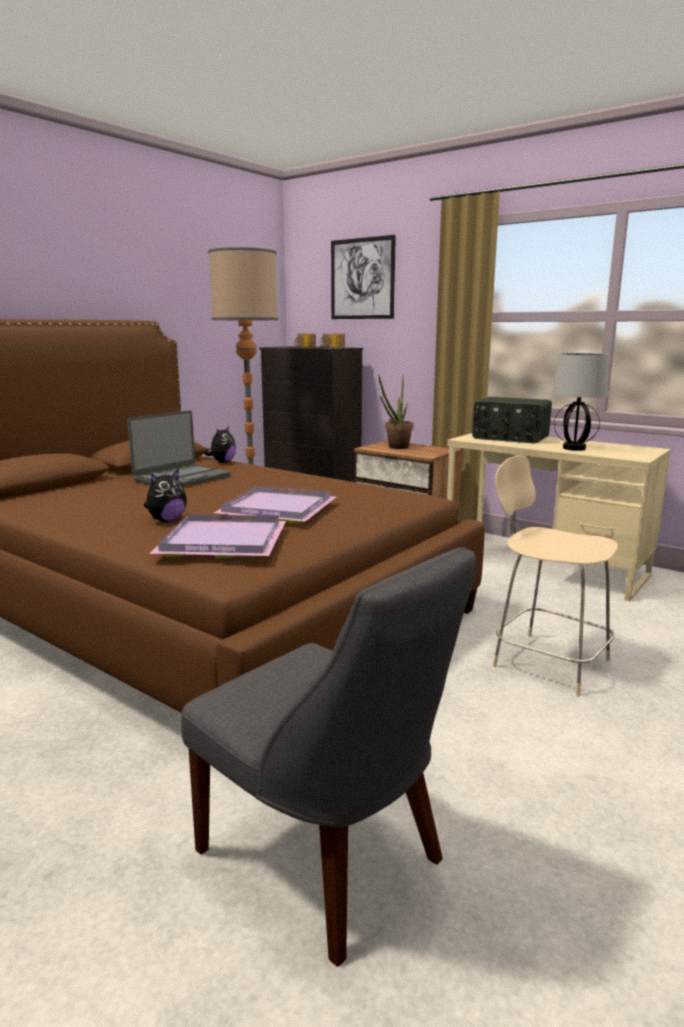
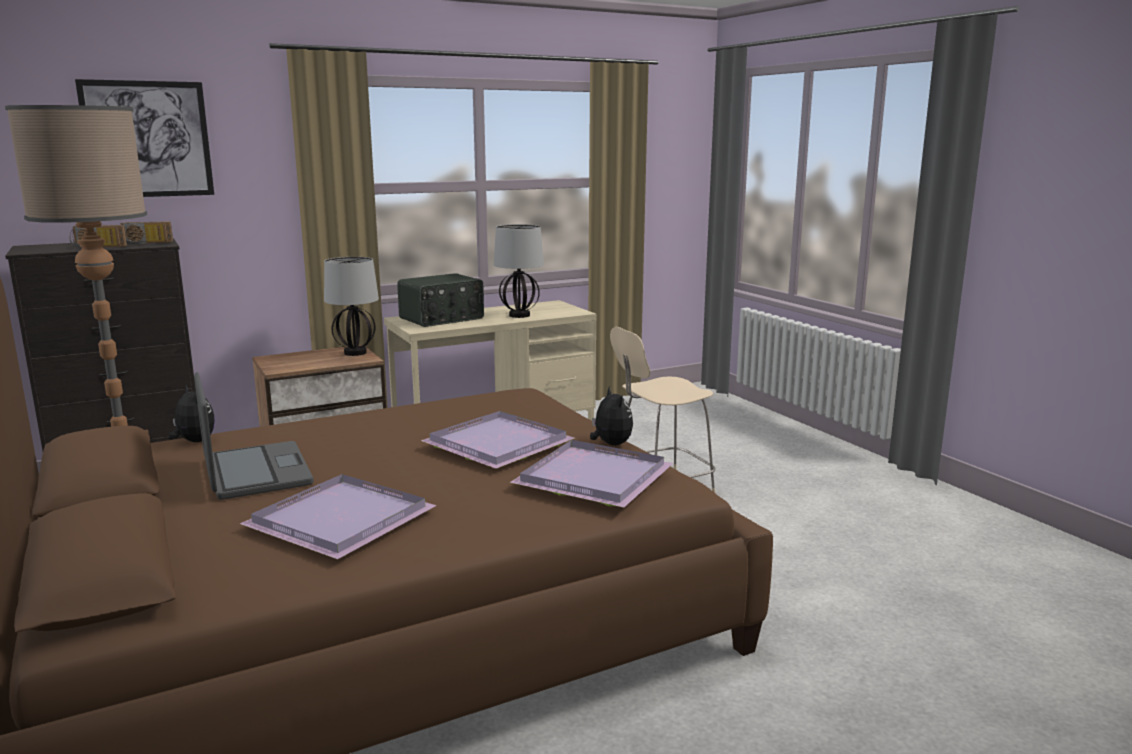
camera: 65 degrees left, 0 degrees up
plush toy [144,469,187,522] -> plush toy moved to [590,386,633,445]
grey chair [181,547,476,967] -> none
potted plant [378,374,414,449] -> none
none -> purple tray [240,474,437,559]
none -> table lamp [324,257,379,356]

